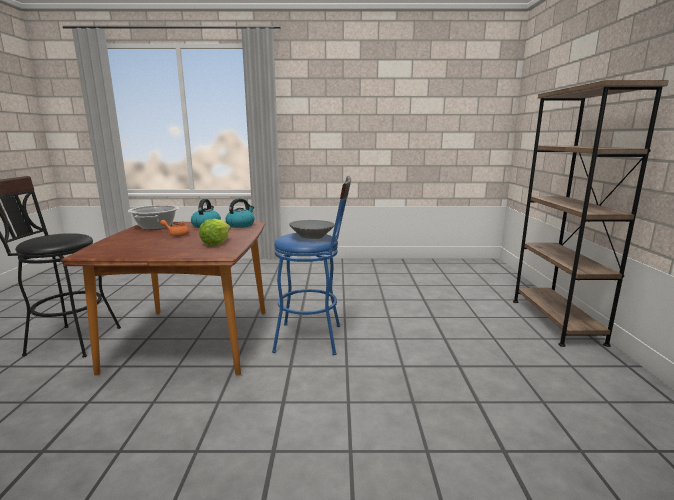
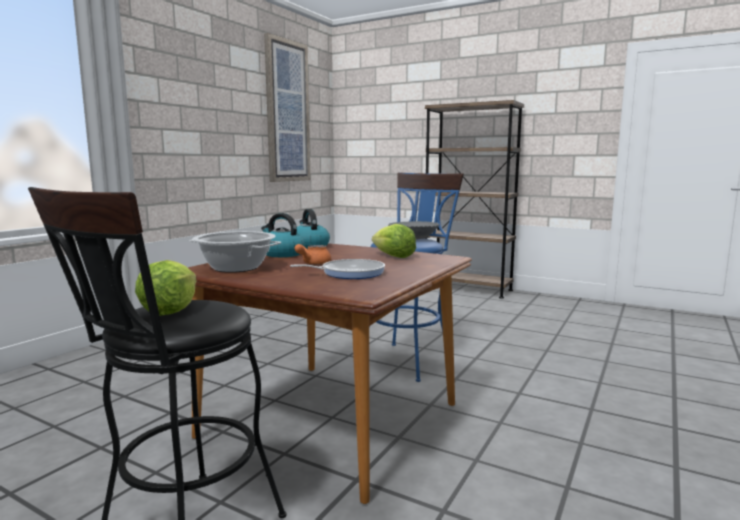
camera: 60 degrees left, 5 degrees down
none -> lettuce [135,260,197,316]
none -> picture [264,33,311,182]
none -> frying pan [290,259,385,279]

